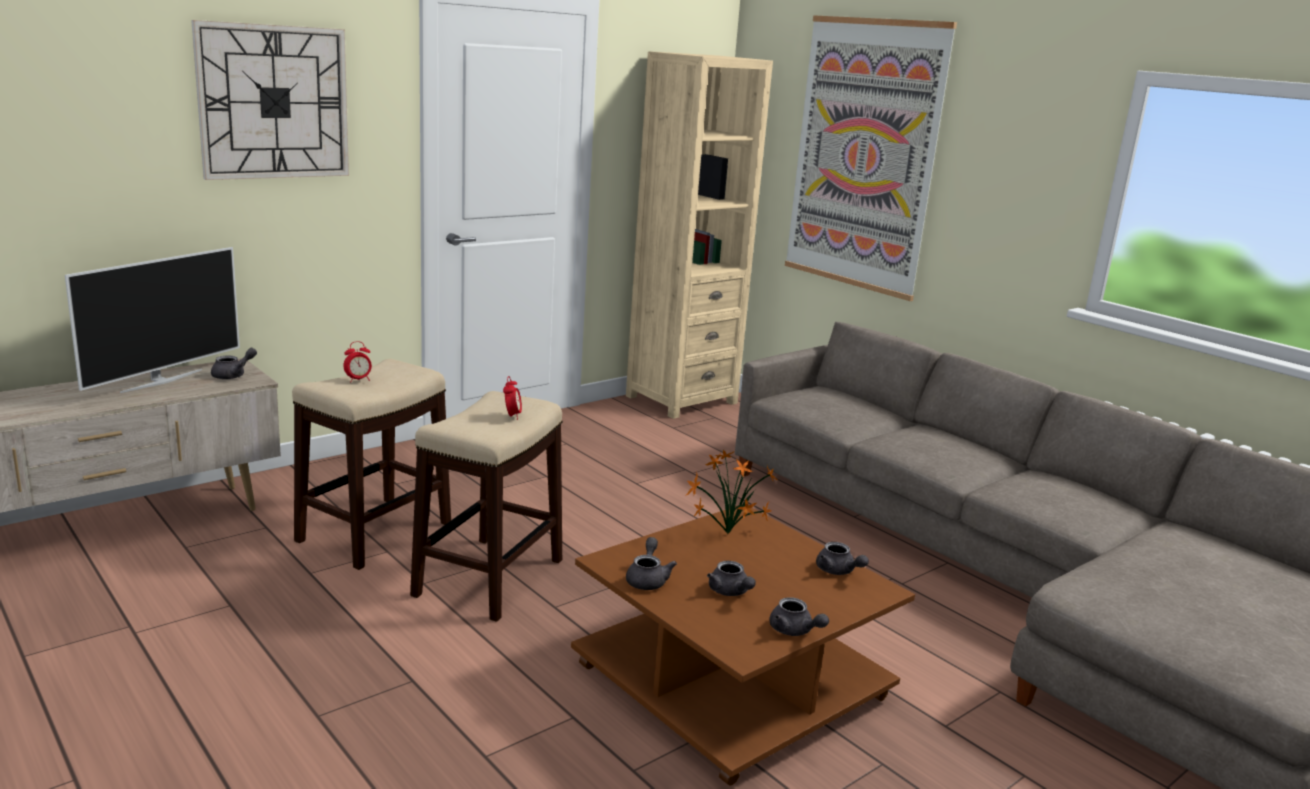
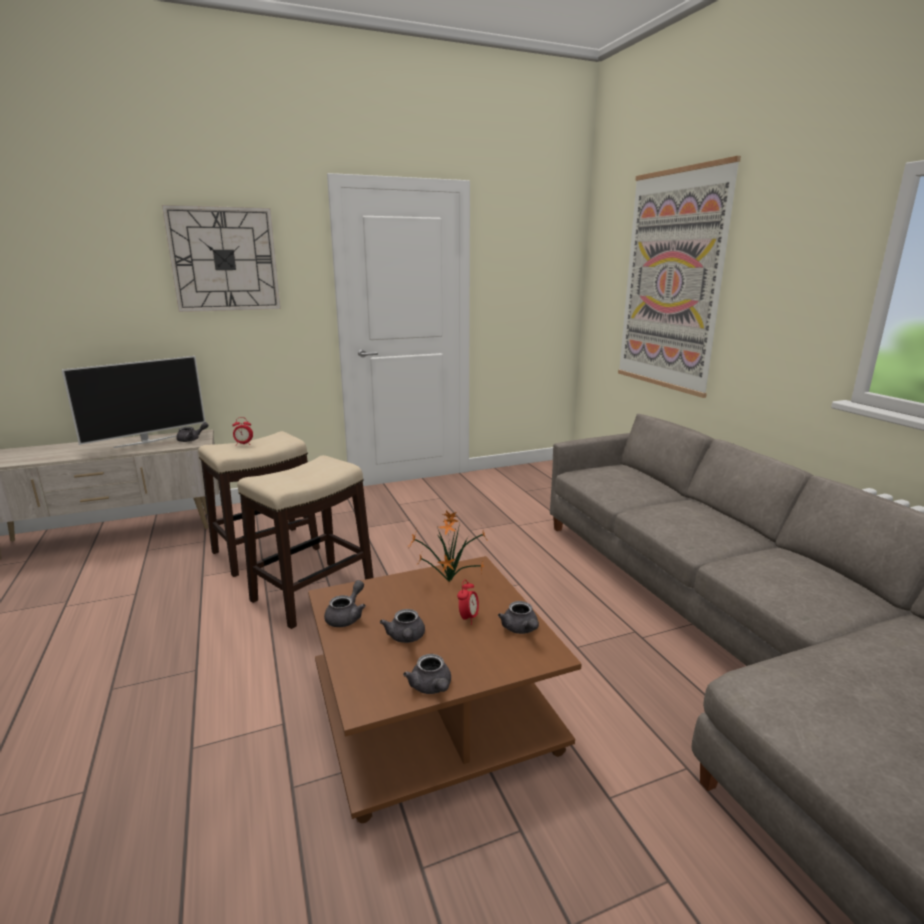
camera: 20 degrees right, 0 degrees up
alarm clock [503,376,522,420] -> alarm clock moved to [457,580,479,625]
beige bookcase [626,51,773,419] -> none

